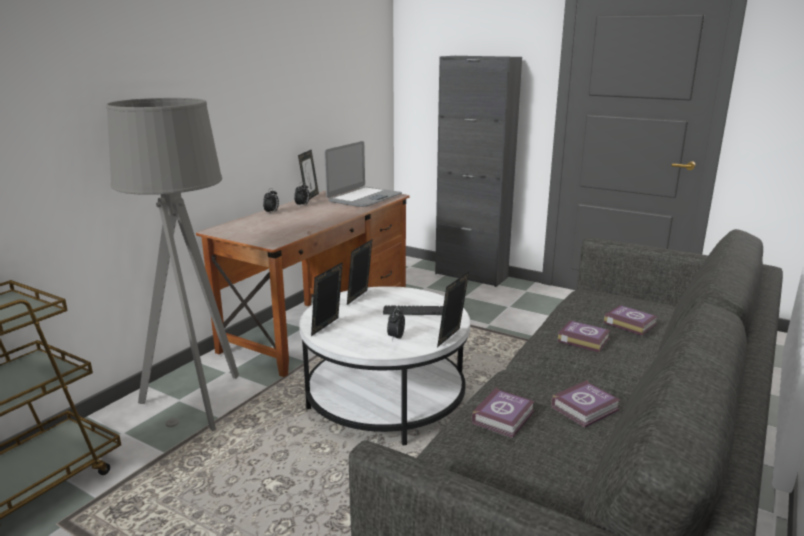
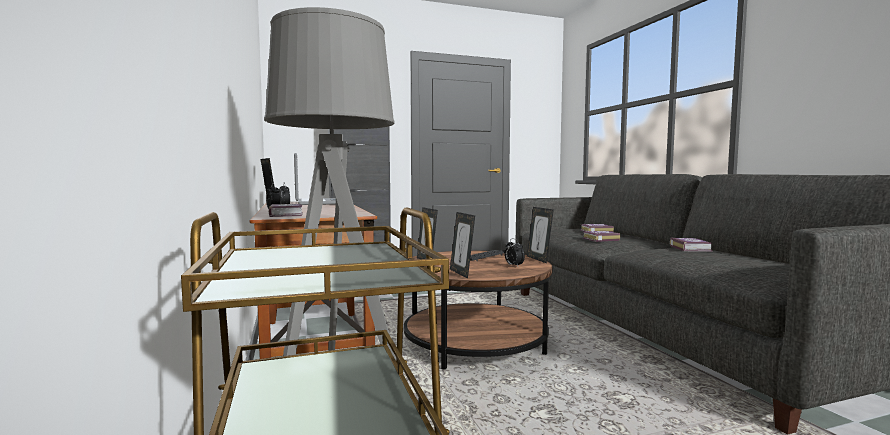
camera: 50 degrees left, 15 degrees down
white coffee table [299,286,470,445] -> brown coffee table [404,251,552,370]
book [472,387,535,438] -> book moved to [269,204,303,217]

